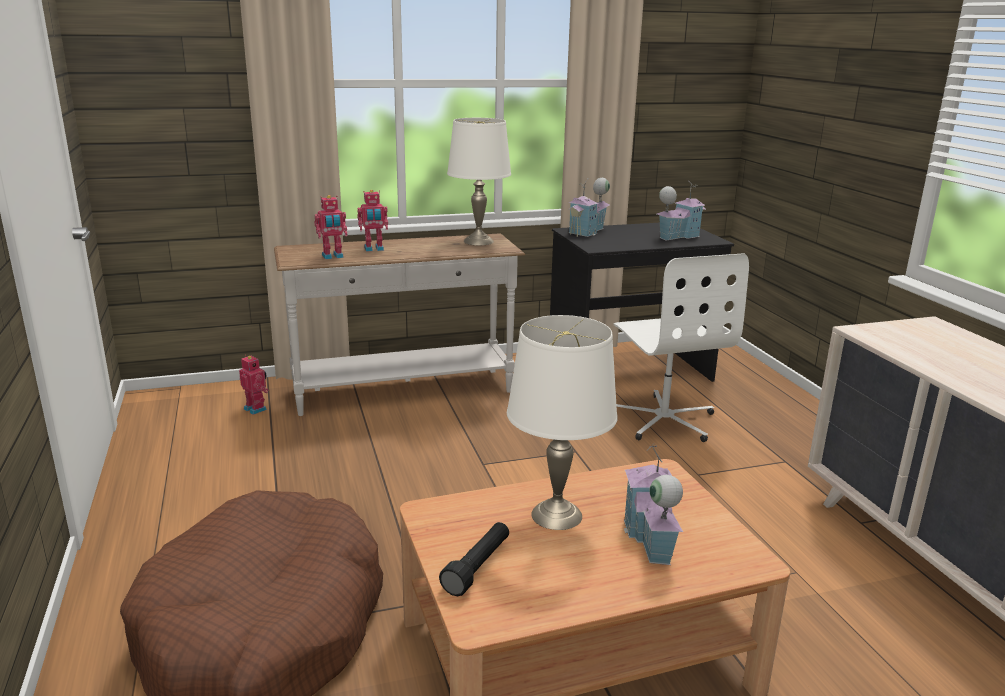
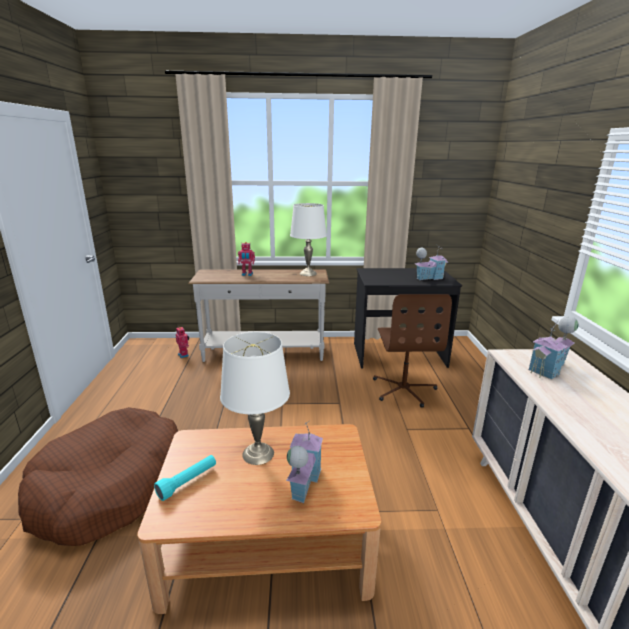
camera: 15 degrees right, 0 degrees up
toy robot [314,195,347,259] -> none
black flashlight [439,522,509,596] -> turquoise flashlight [154,455,216,501]
toy house [568,178,610,237] -> toy house moved to [528,316,578,380]
white office chair [614,253,749,442] -> brown office chair [373,294,452,408]

